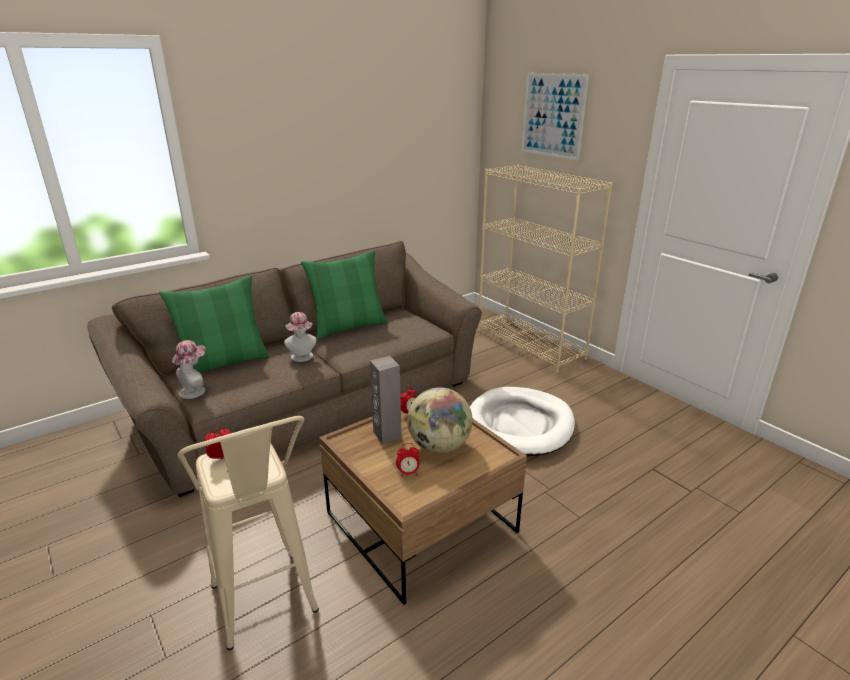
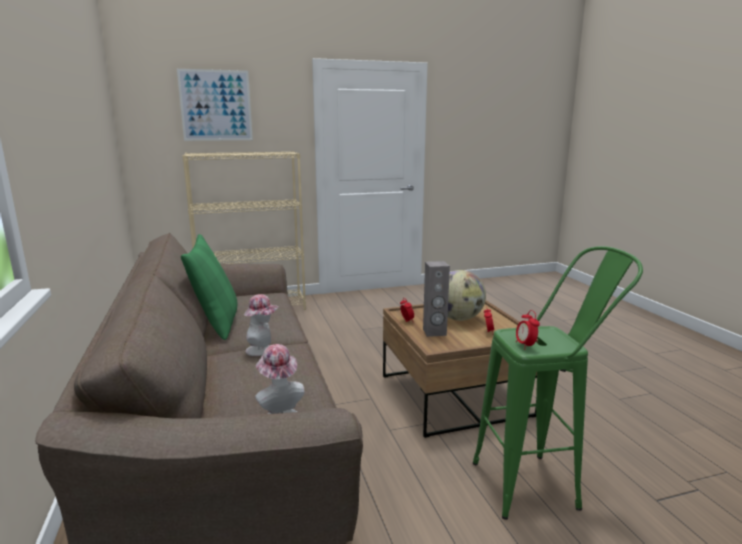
camera: 70 degrees left, 10 degrees down
green pillow [159,275,270,373] -> none
beige stool [178,416,319,650] -> green stool [473,246,643,520]
white dog bed [470,387,575,456] -> none

